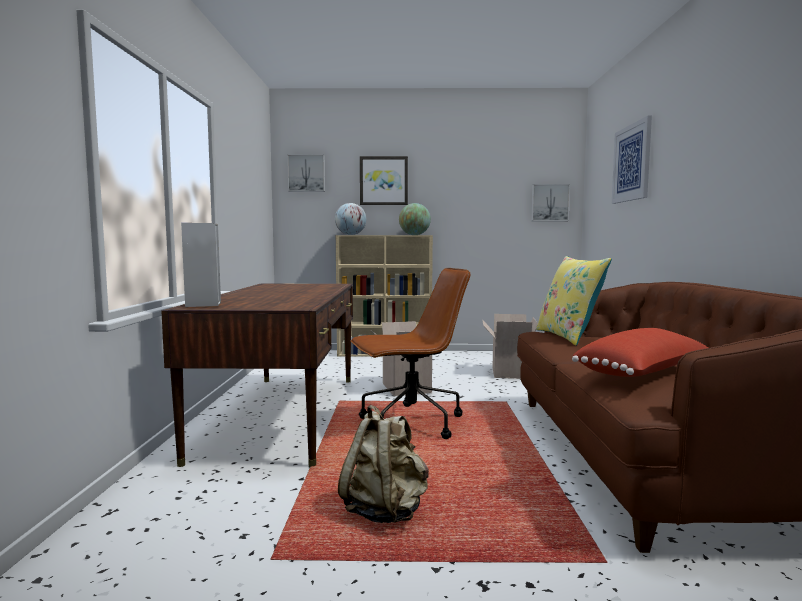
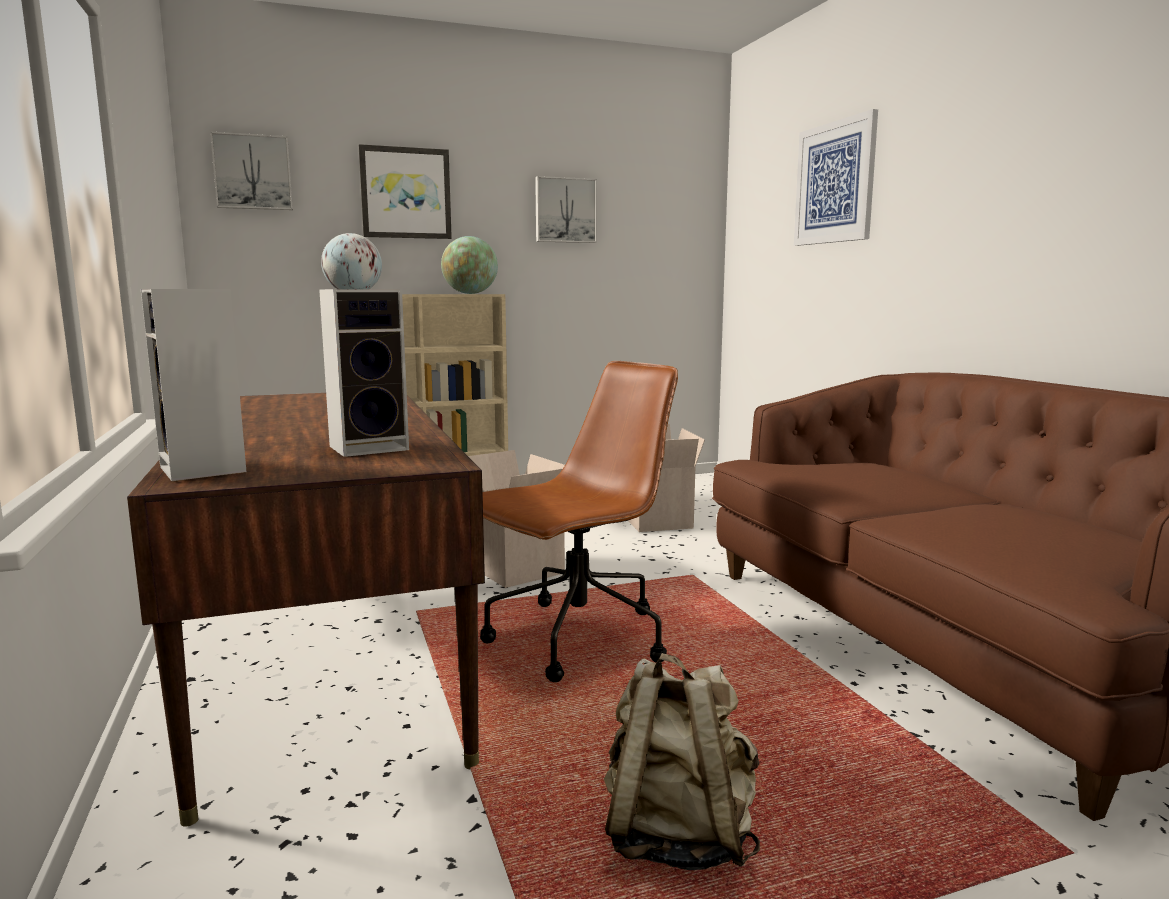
camera: 20 degrees left, 5 degrees up
picture [531,184,570,221] -> picture moved to [535,176,597,243]
yellow pillow [536,256,612,346] -> none
red pillow [572,328,708,377] -> none
none -> speaker [319,289,409,457]

